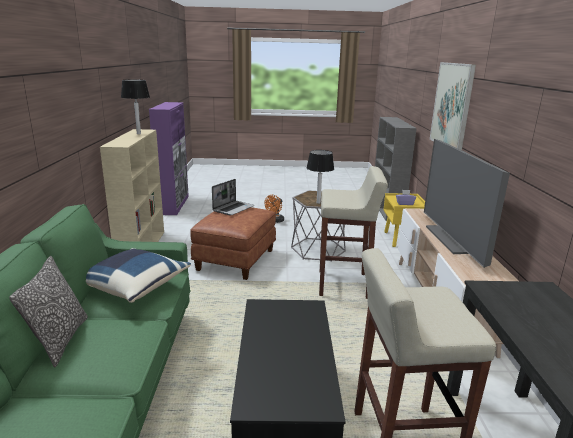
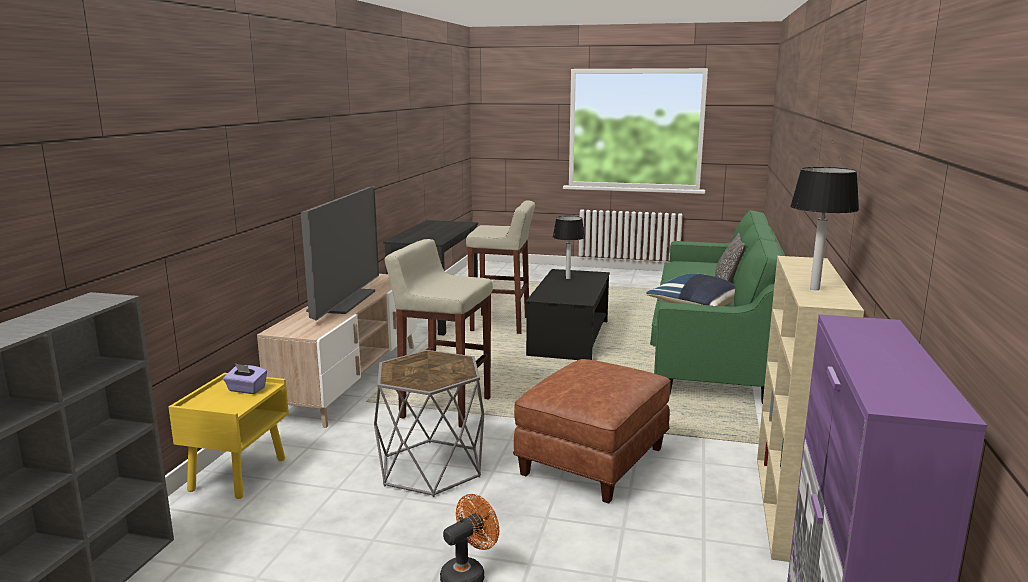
camera: 165 degrees left, 5 degrees down
laptop [212,179,254,216] -> none
table lamp [306,150,334,204] -> table lamp moved to [553,216,585,279]
picture [430,62,476,150] -> none

